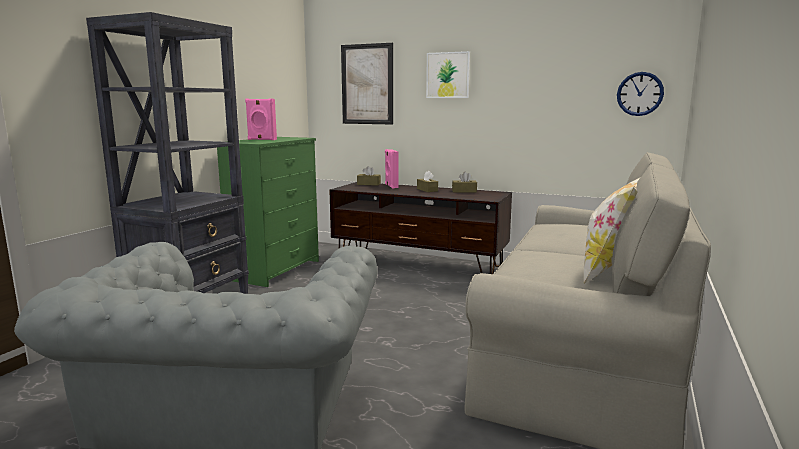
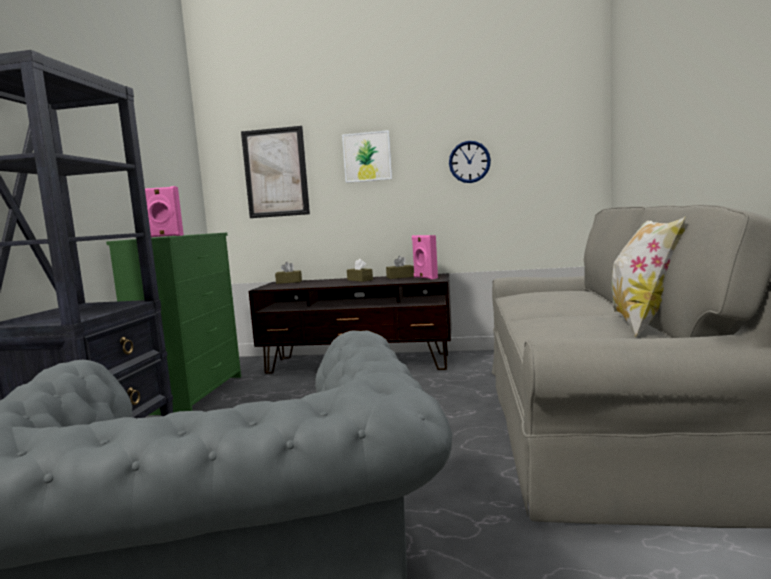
camera: 15 degrees left, 5 degrees down
pink speaker [385,149,398,189] -> pink speaker moved to [412,235,438,280]
wall clock [617,72,664,116] -> wall clock moved to [449,141,491,183]

